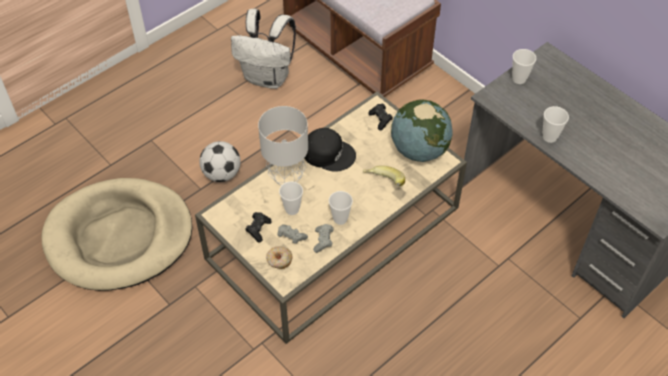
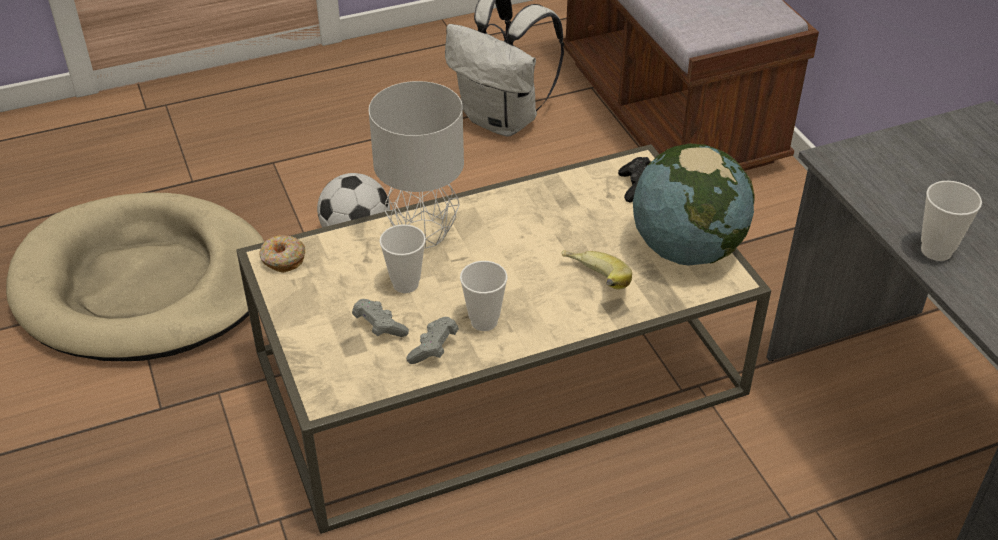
camera: 20 degrees right, 10 degrees down
black game controller [245,212,272,243] -> none
donut [266,247,293,269] -> donut moved to [259,235,305,273]
black cap [305,128,356,172] -> none
cup [512,49,536,84] -> none

